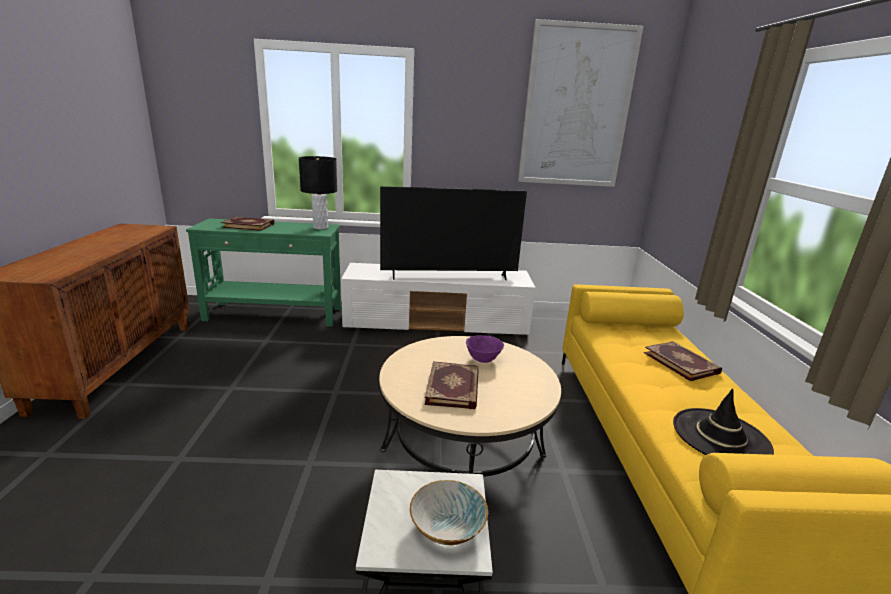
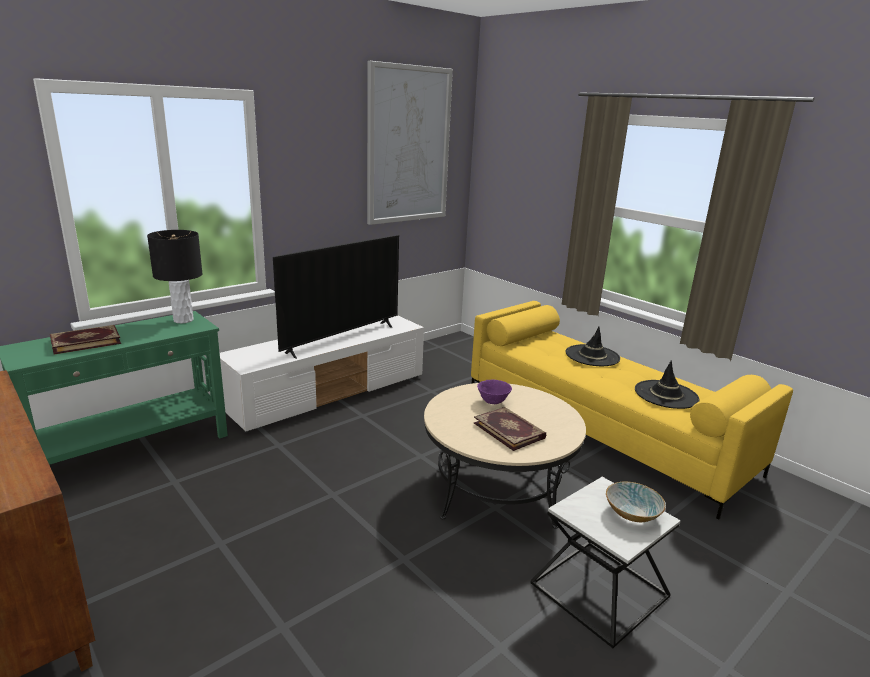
camera: 40 degrees left, 0 degrees up
book [644,342,722,381] -> black hat [566,326,620,366]

